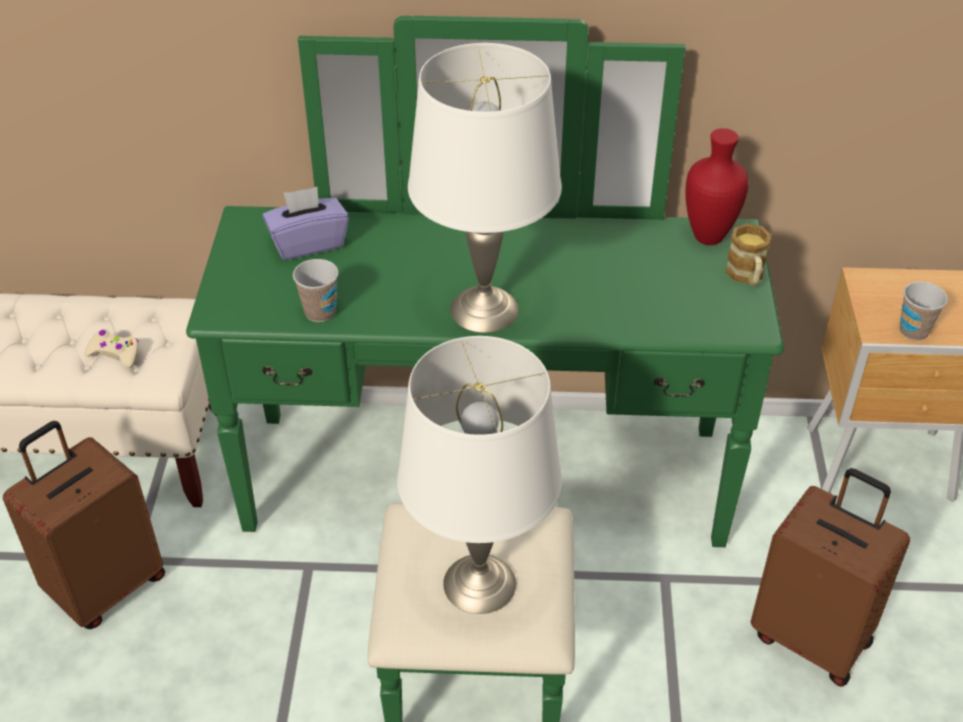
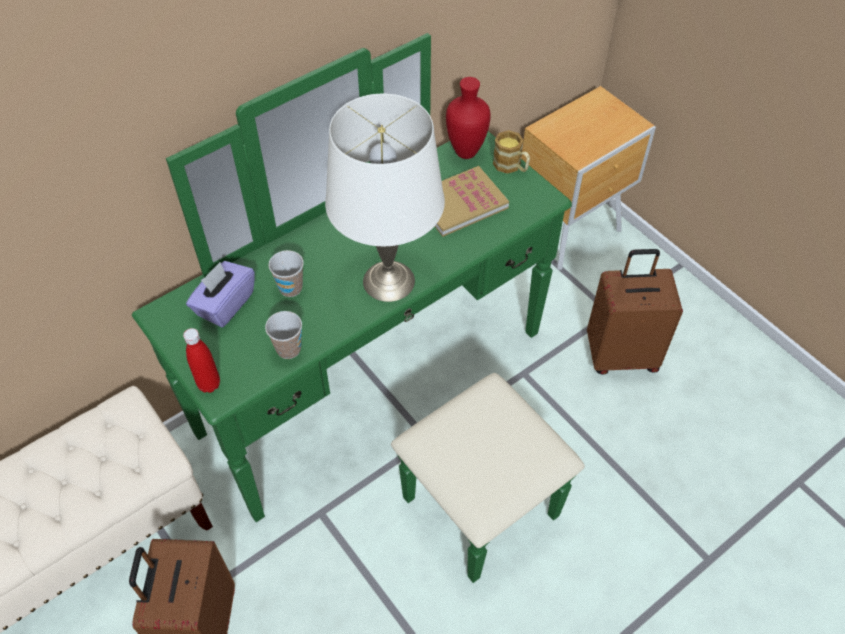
camera: 40 degrees left, 10 degrees up
beige game controller [84,329,139,368] -> none
white table lamp [397,336,562,614] -> none
cup [900,281,948,341] -> cup moved to [269,250,304,297]
none -> red bottle [183,328,220,393]
none -> book [435,166,509,237]

